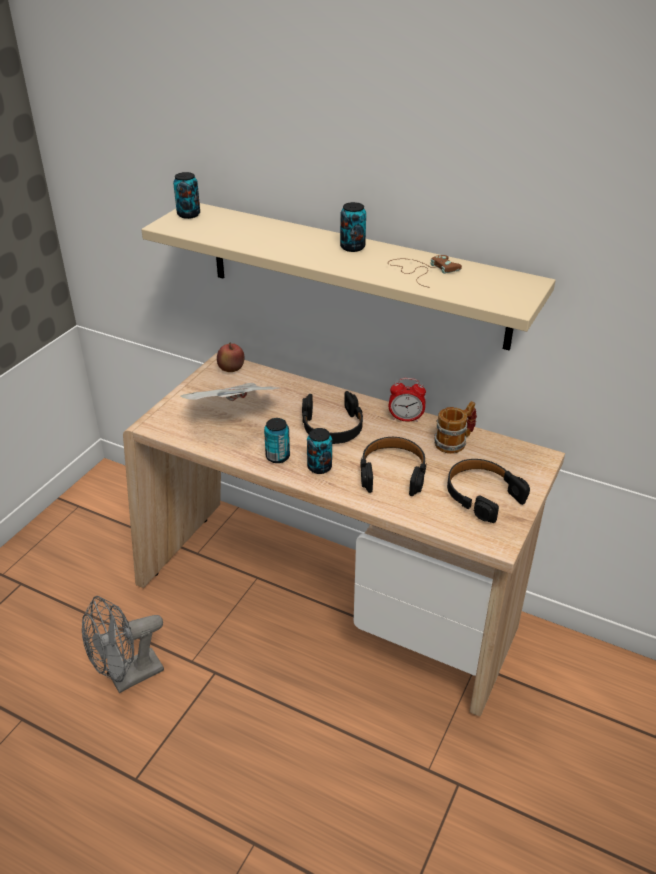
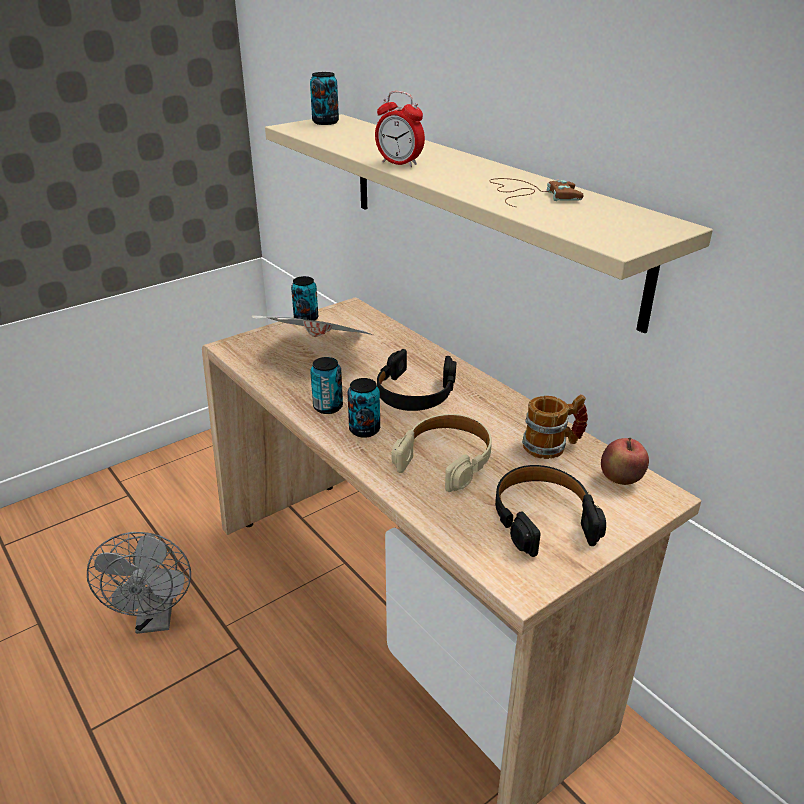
camera: 25 degrees right, 5 degrees down
grey fan [82,596,164,693] -> grey fan turned 90 degrees counterclockwise [87,532,191,634]
apple [217,343,245,372] -> apple moved to [601,438,649,485]
can [340,202,366,252] -> can moved to [291,276,318,321]
black headphones [361,437,427,496] -> beige headphones [391,414,492,492]
alarm clock [389,378,426,422] -> alarm clock moved to [375,91,425,167]

